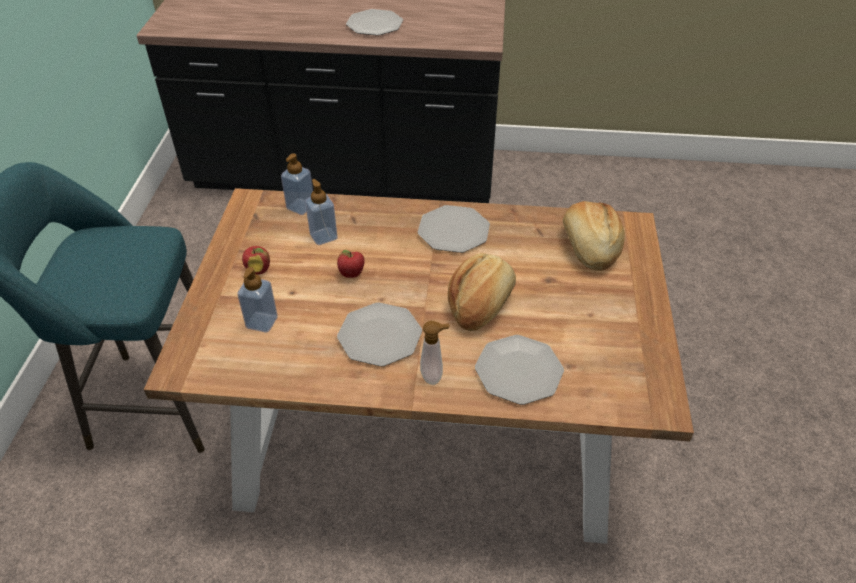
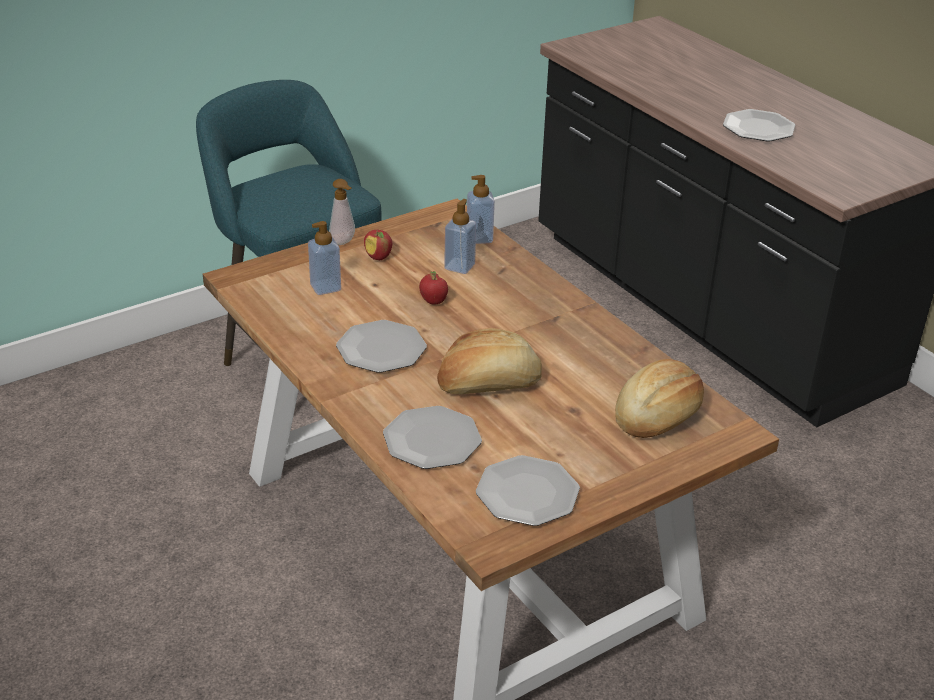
camera: 50 degrees right, 10 degrees down
plate [418,205,490,253] -> plate moved to [476,455,580,526]
soap dispenser [420,321,449,385] -> soap dispenser moved to [329,179,355,245]

